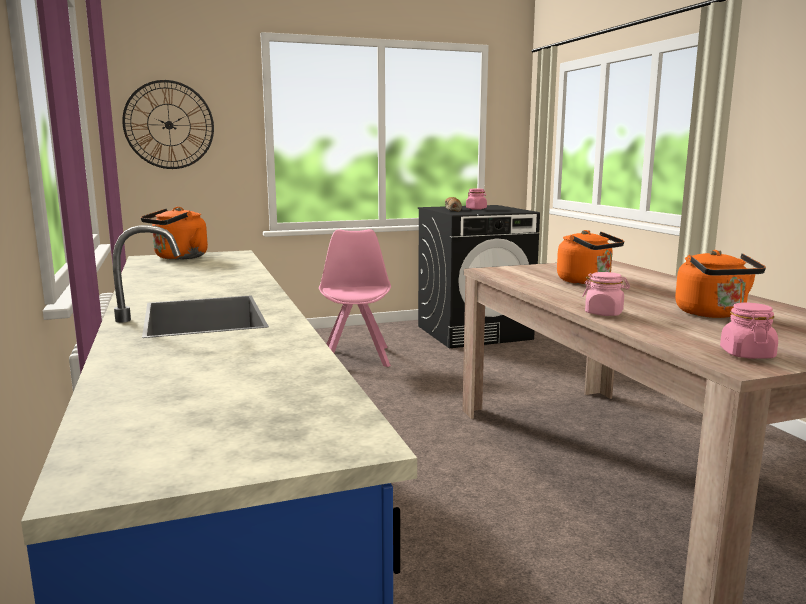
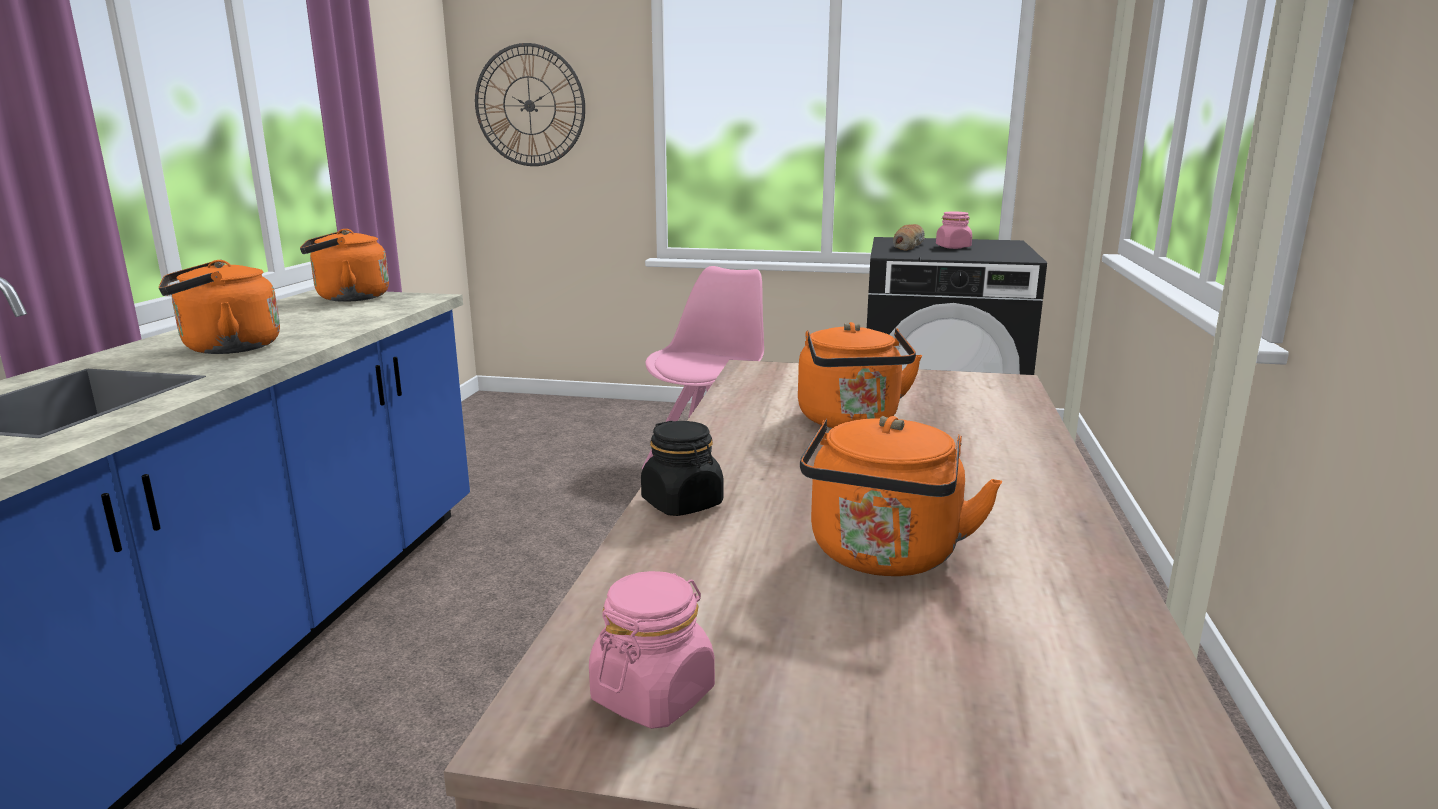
camera: 30 degrees right, 5 degrees up
pink jar [582,272,630,316] -> black jar [641,421,723,516]
none -> orange kettle [159,260,280,354]

